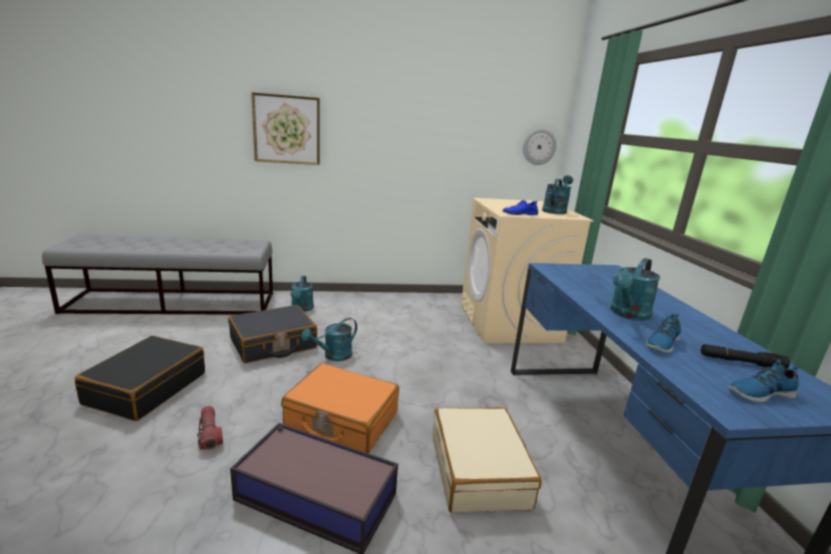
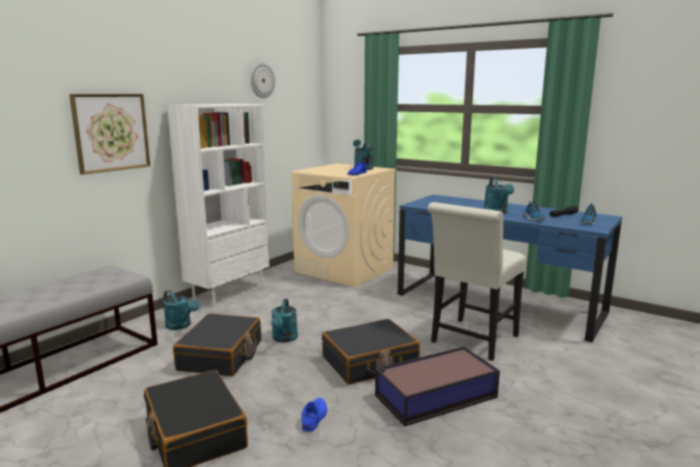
camera: 45 degrees left, 5 degrees down
flashlight [197,406,223,450] -> blue shoe [301,398,327,432]
orange suitcase [281,363,399,453] -> black suitcase [322,319,420,384]
beige suitcase [432,407,542,513] -> white chair [428,202,527,361]
wall clock [523,129,557,165] -> wall clock moved to [251,63,275,98]
none -> white bookcase [167,104,269,307]

